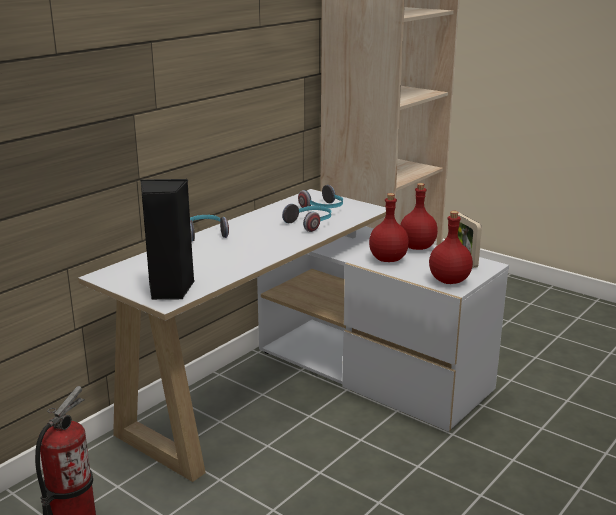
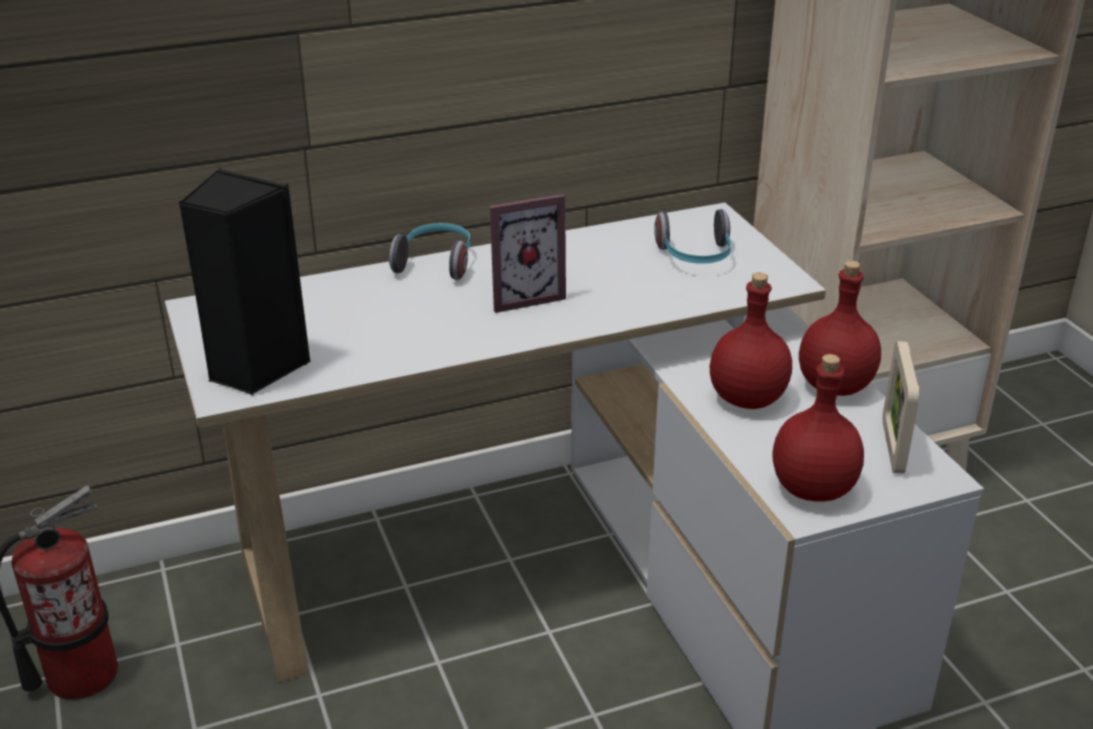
camera: 30 degrees right, 10 degrees up
headphones [282,204,331,232] -> none
none -> picture frame [490,194,566,313]

